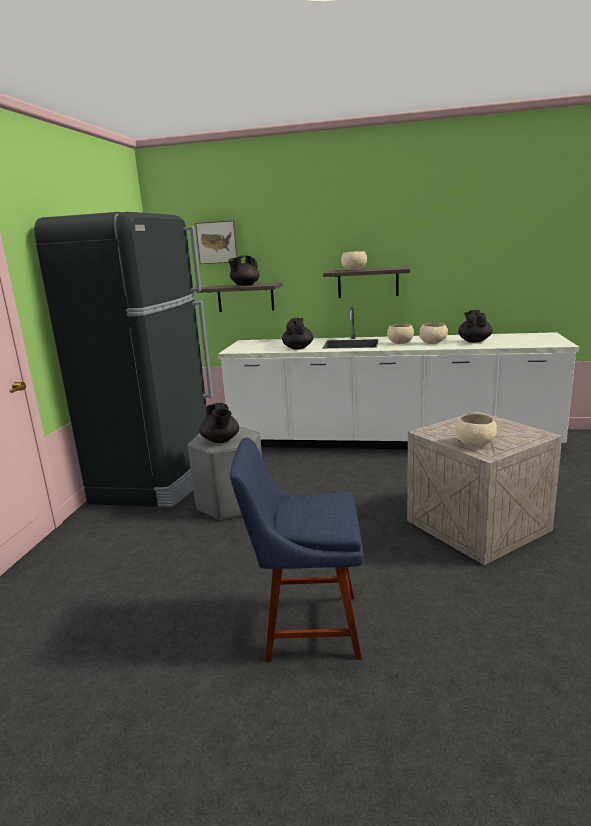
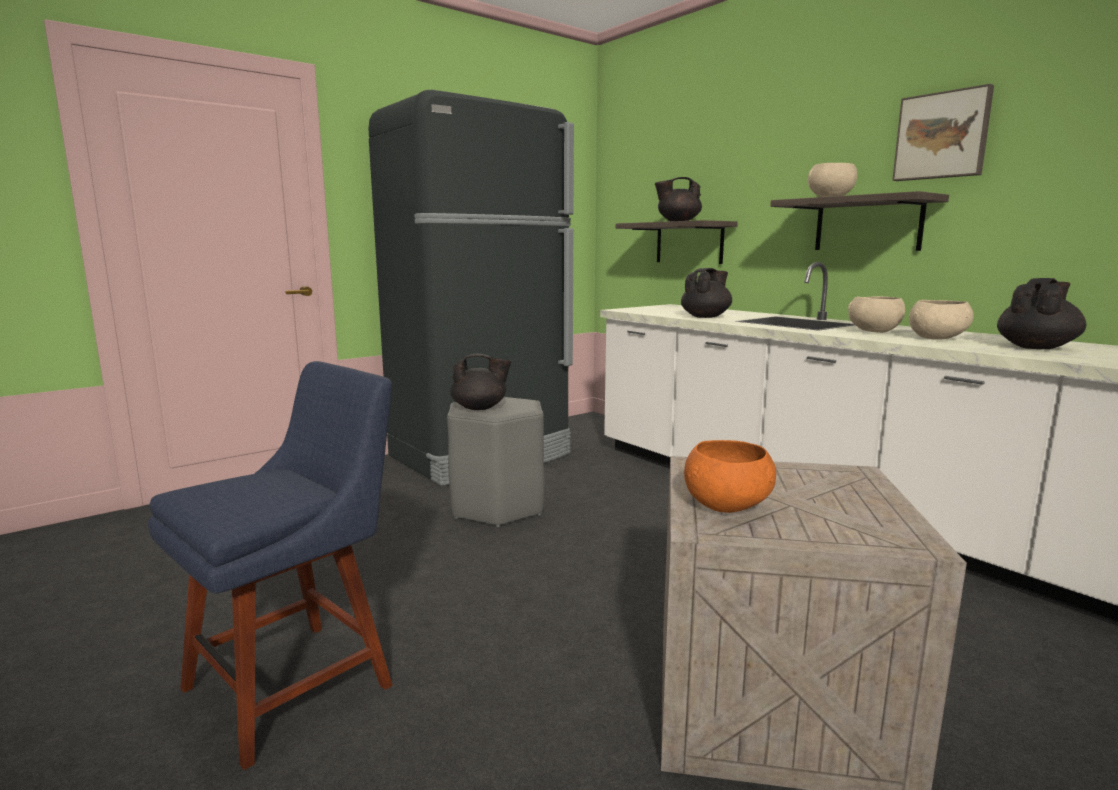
camera: 40 degrees right, 5 degrees down
picture [195,220,238,264] -> picture moved to [892,84,994,181]
black teapot [199,403,239,443] -> black teapot turned 120 degrees counterclockwise [450,354,512,410]
blue chair [230,438,364,662] -> blue chair turned 90 degrees clockwise [148,361,393,770]
beige bowl [455,414,497,447] -> orange bowl [684,440,776,513]

